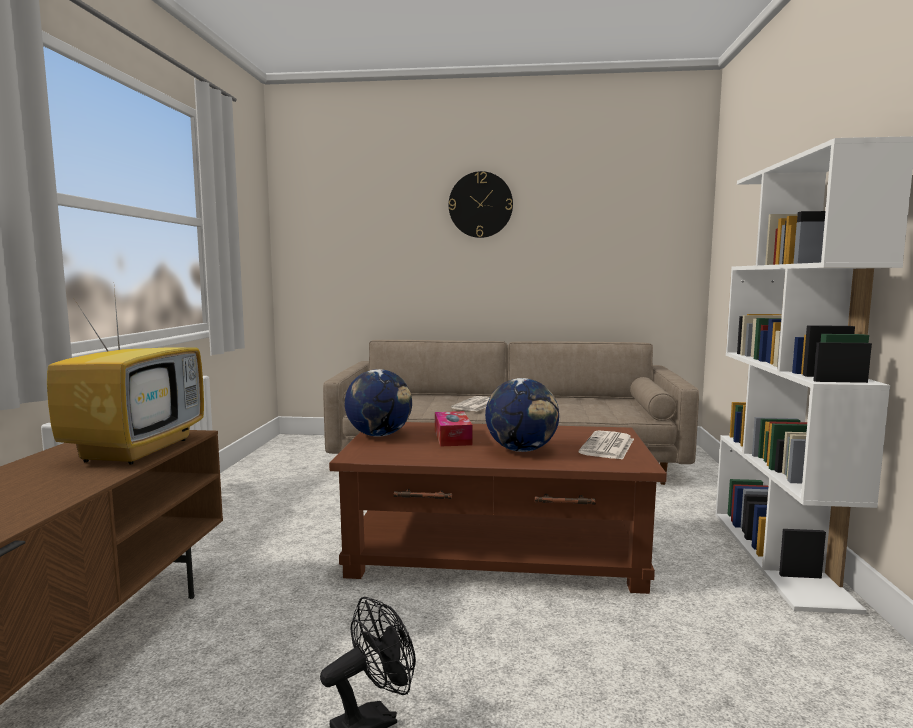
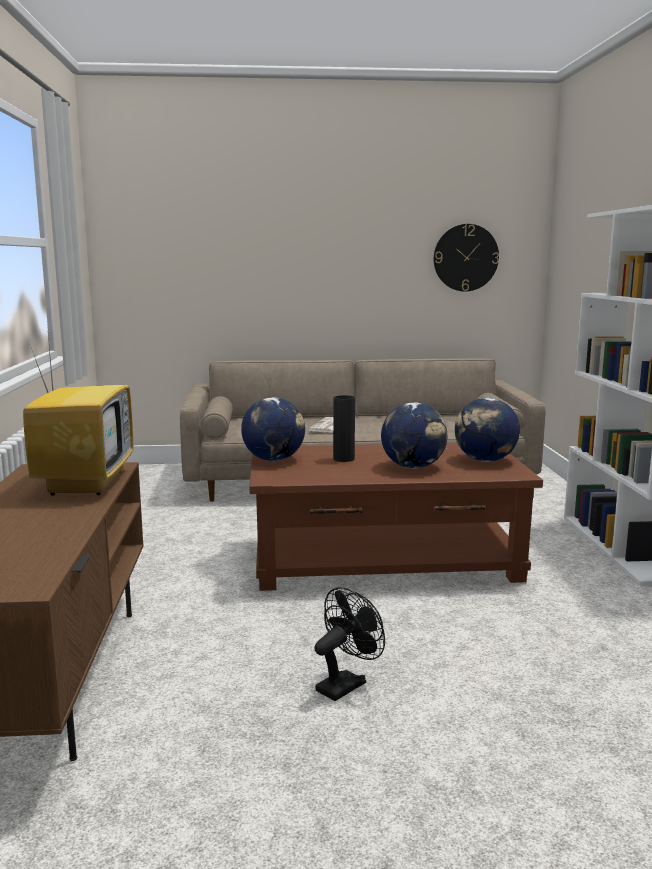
camera: 10 degrees left, 5 degrees up
tissue box [435,411,473,447] -> black vase [333,395,355,462]
wall clock [449,171,513,238] -> wall clock moved to [434,224,499,291]
newspaper [579,430,634,460] -> globe [455,398,520,462]

